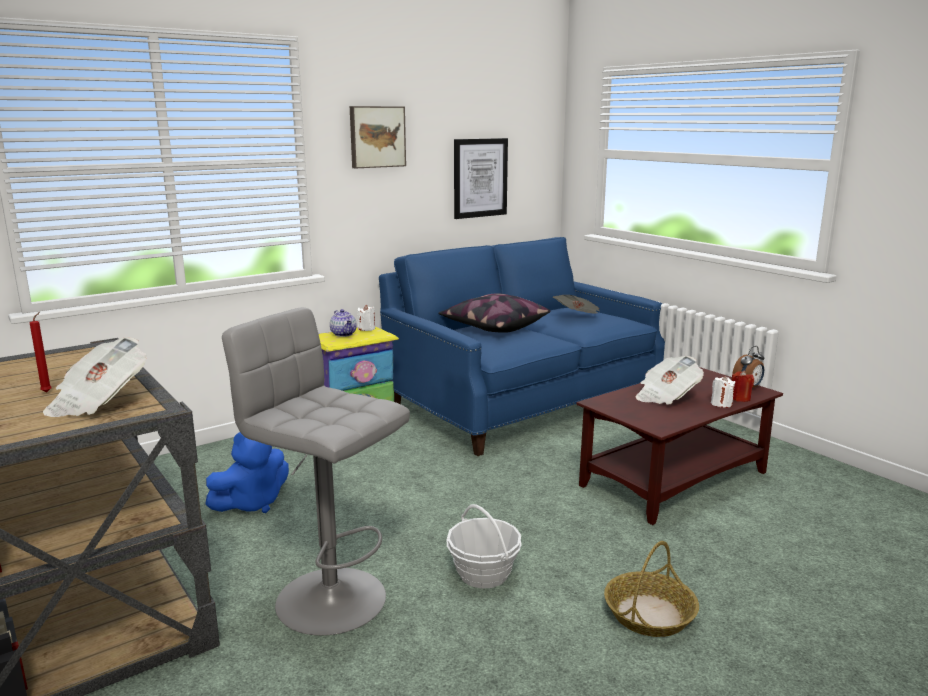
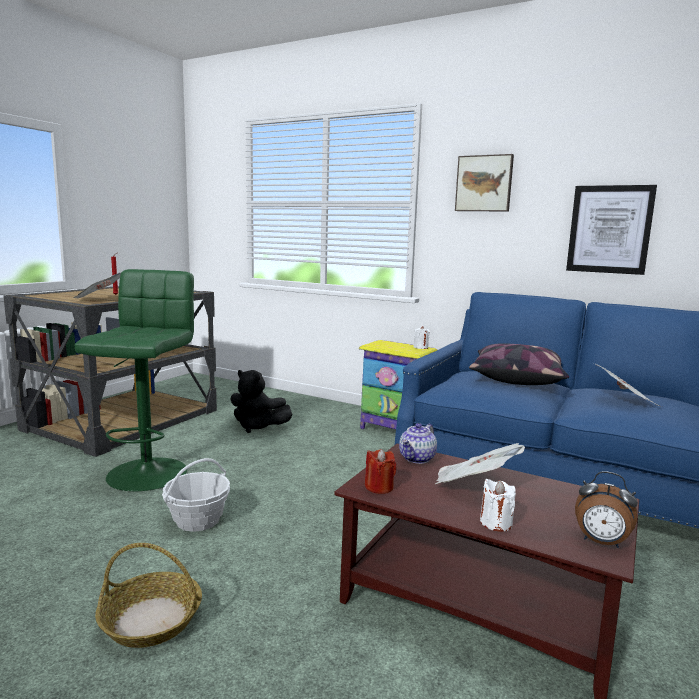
camera: 65 degrees right, 5 degrees down
blue plush toy [205,432,289,513] -> black plush toy [230,370,293,433]
grey stool [222,307,410,636] -> green stool [75,269,194,491]
teapot [330,309,357,337] -> teapot moved to [399,423,437,464]
red candle [731,370,754,402] -> red candle moved to [365,449,397,494]

